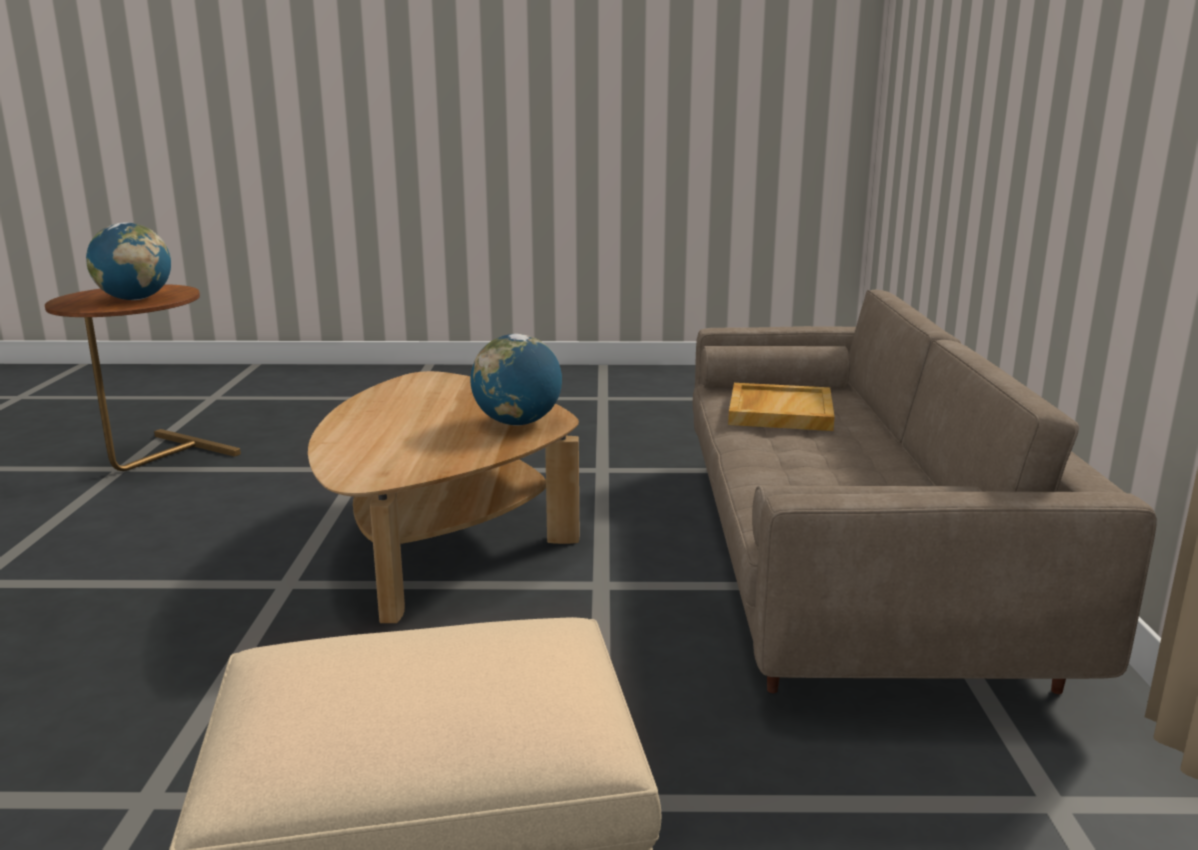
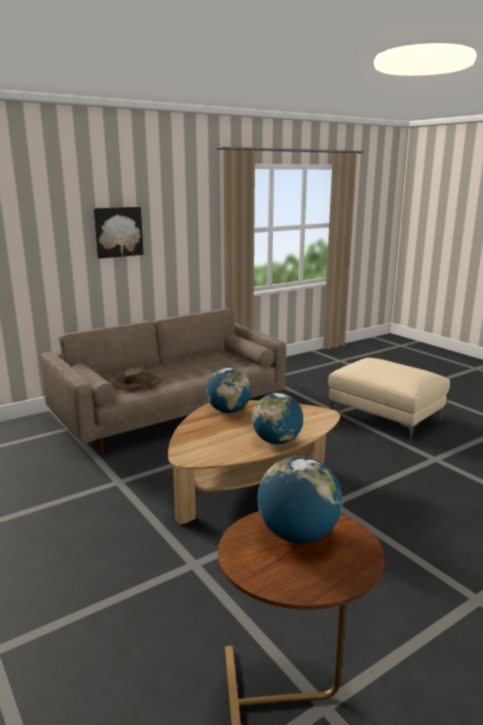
camera: 125 degrees left, 0 degrees up
beige tray [728,383,835,431] -> brown hat [113,368,162,389]
none -> picture [94,207,143,258]
none -> globe [252,393,303,444]

